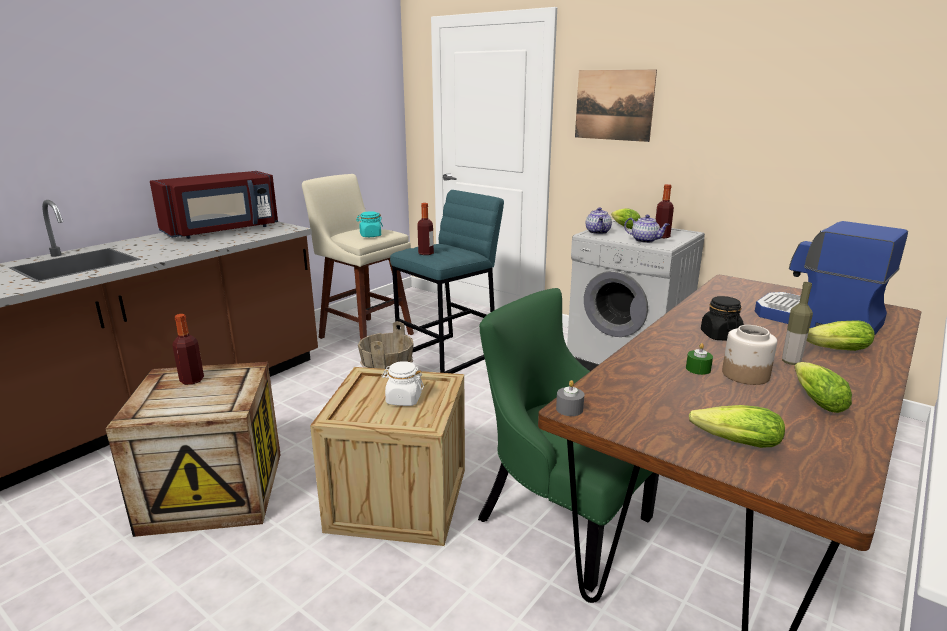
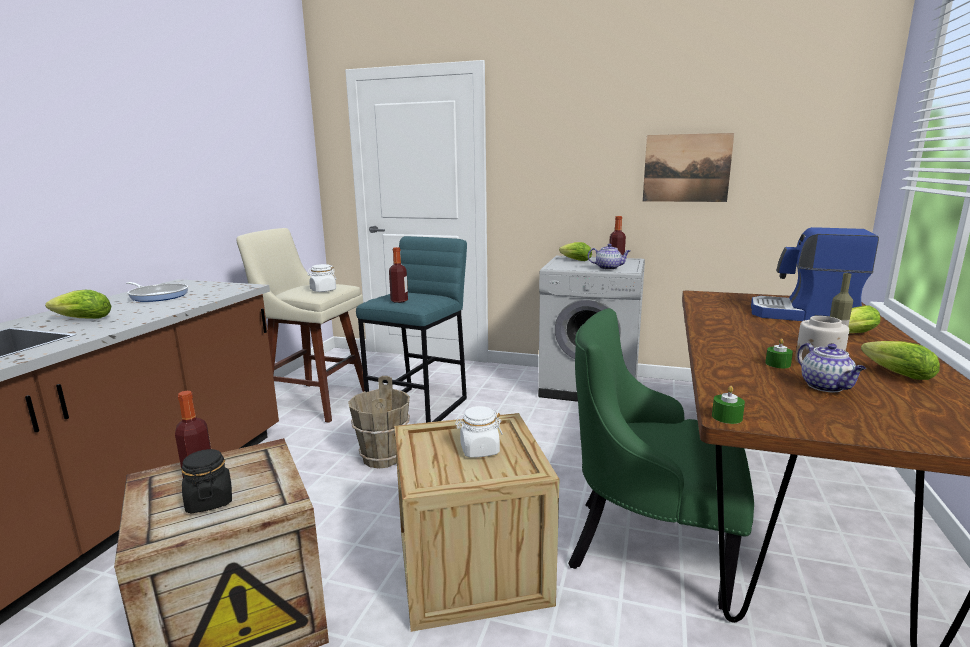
camera: 20 degrees left, 5 degrees down
red microwave [150,171,278,239] -> frying pan [126,282,188,302]
turquoise jar [356,211,383,237] -> white jar [307,264,336,292]
grey candle [556,380,584,416] -> green candle [712,386,745,424]
picture [575,70,657,142] -> picture moved to [643,133,734,202]
teapot [586,207,612,234] -> teapot moved to [797,343,866,392]
lettuce [689,405,785,448] -> lettuce moved to [45,290,112,319]
black jar [701,296,744,340] -> black jar moved to [182,449,232,514]

